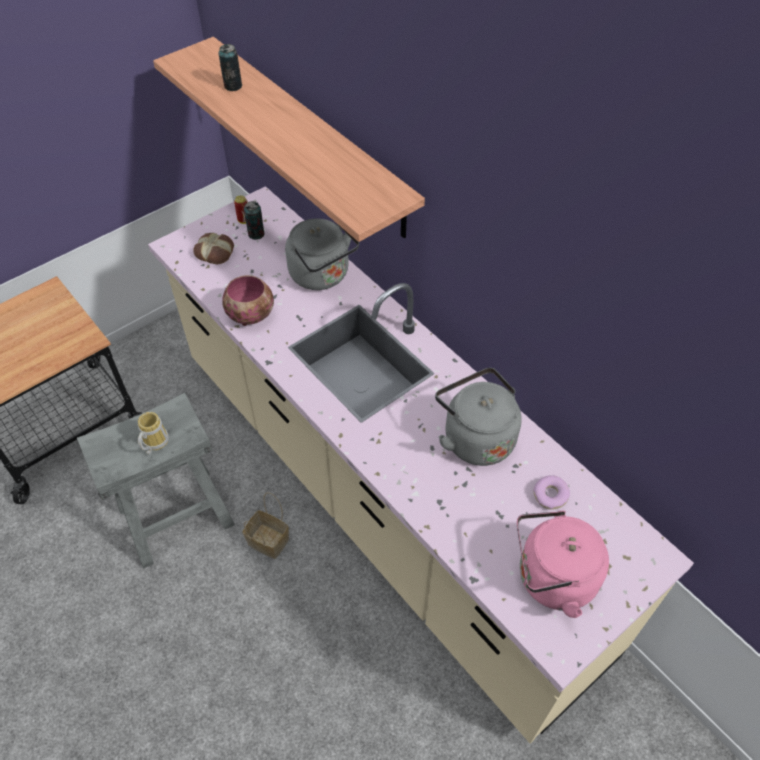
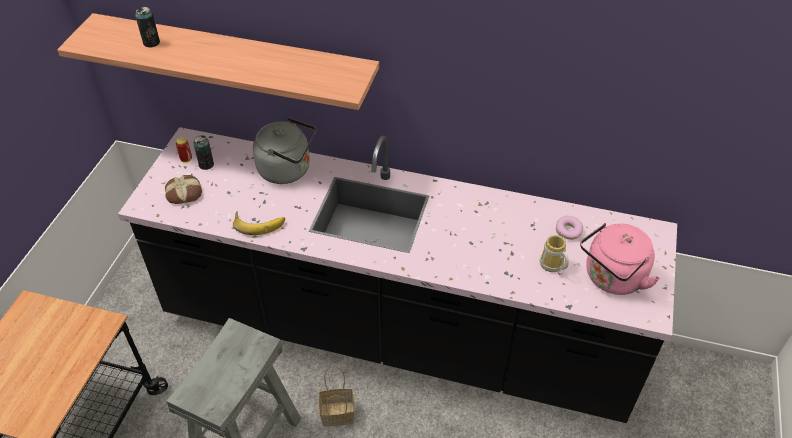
camera: 35 degrees left, 5 degrees down
mug [138,412,169,455] -> mug moved to [540,235,569,275]
beige counter [148,186,694,744] -> black counter [118,127,677,423]
bowl [222,275,274,326] -> banana [233,211,285,235]
grey kettle [435,368,522,466] -> none

